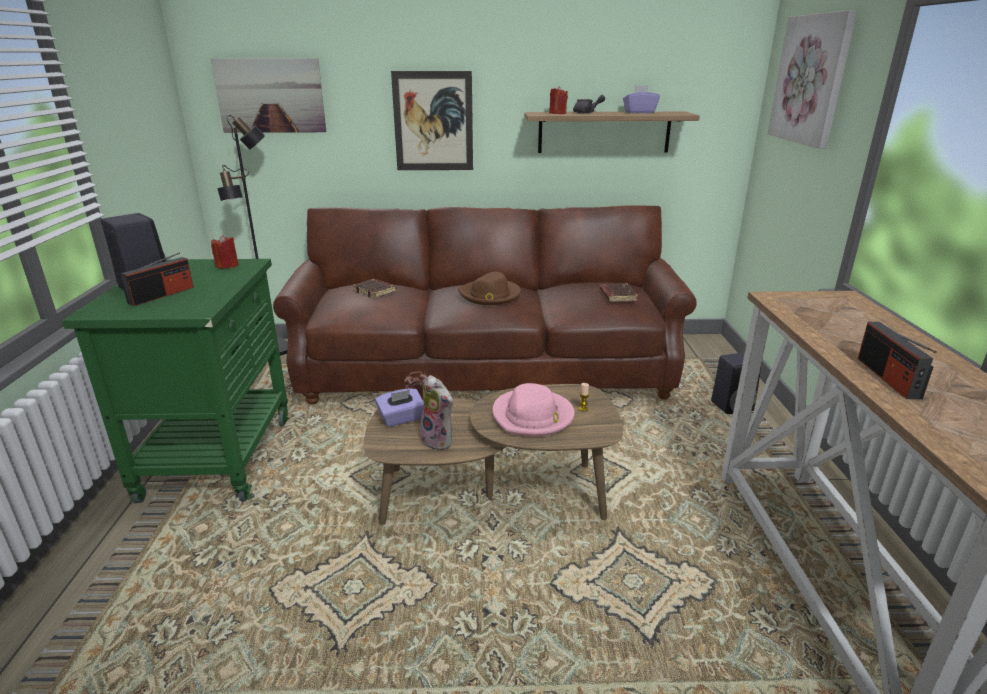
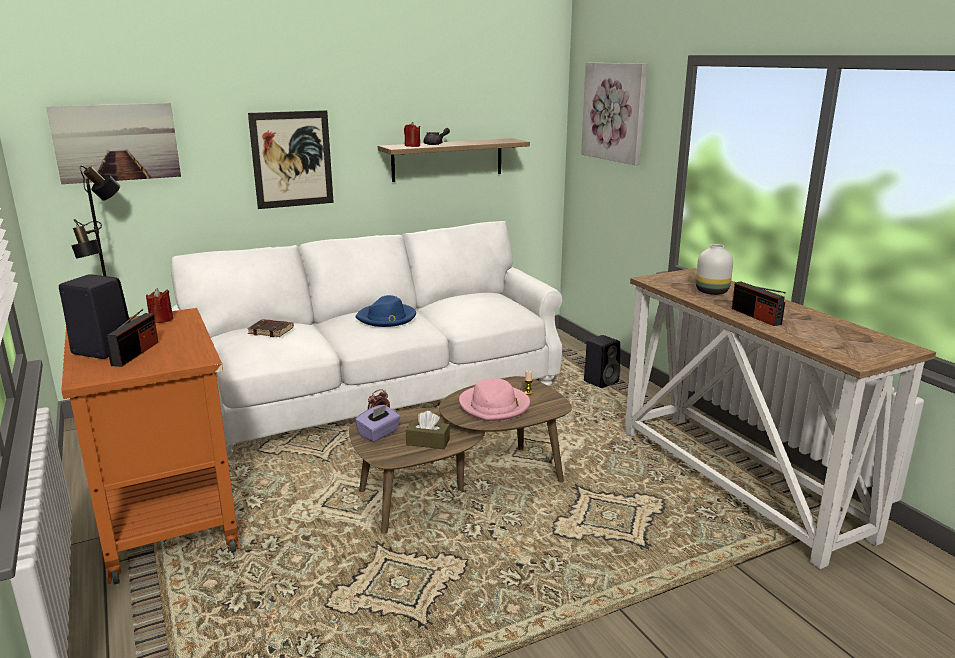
camera: 25 degrees left, 5 degrees down
green cart [62,259,290,503] -> orange cart [61,308,241,585]
brown sofa [273,205,697,404] -> white sofa [171,221,563,458]
plush toy [420,375,454,451] -> brown tissue box [406,411,450,449]
brown hat [458,272,521,305] -> blue hat [356,295,416,327]
brown book [600,283,638,302] -> none
purple tissue box [623,85,660,113] -> none
none -> white vase [696,244,733,295]

